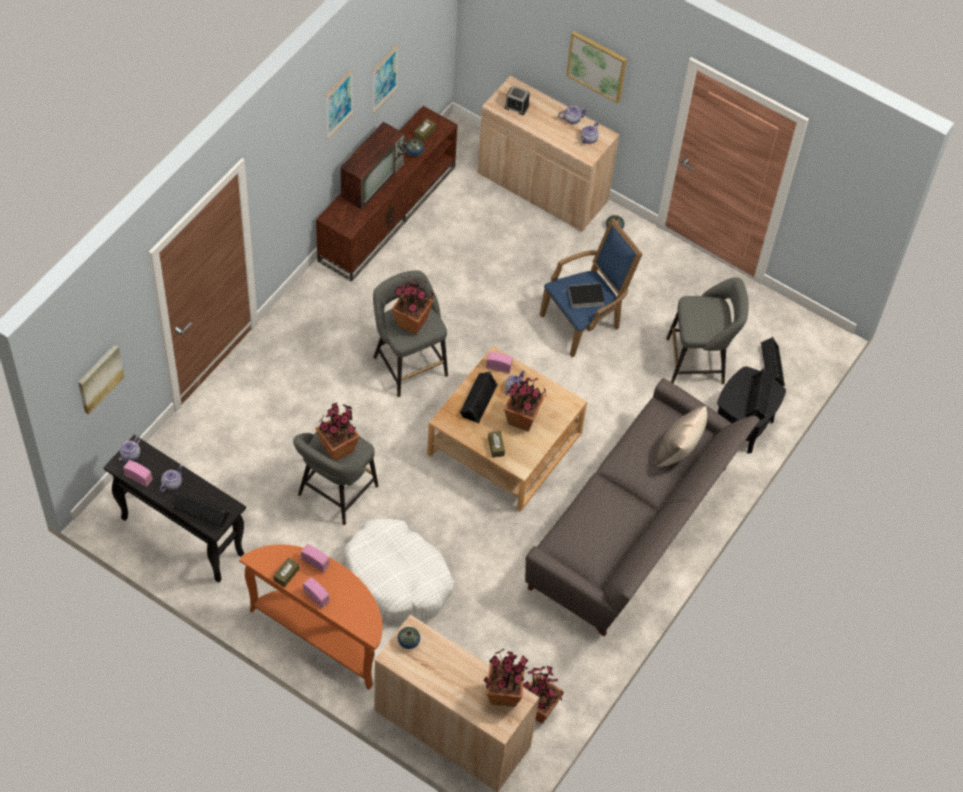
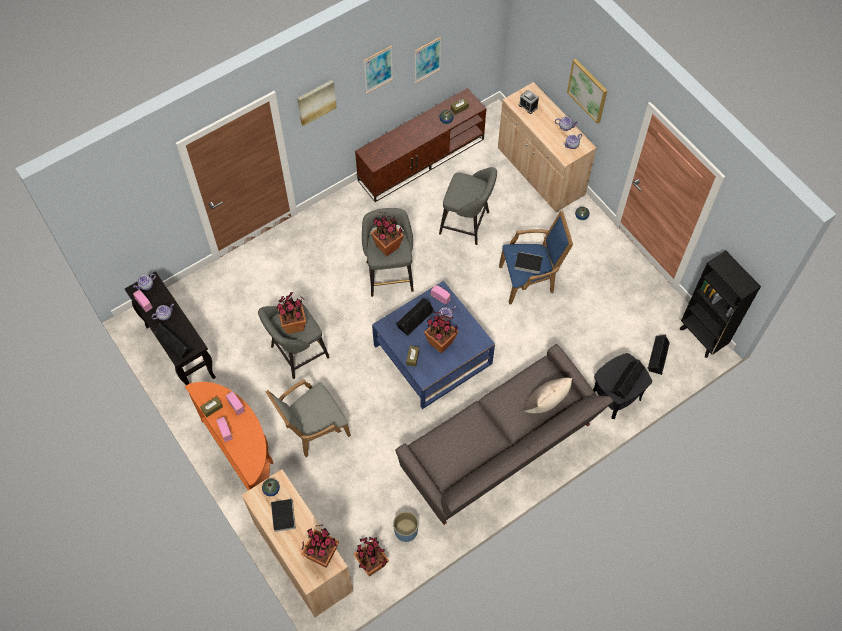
camera: 25 degrees right, 5 degrees up
picture [78,344,124,415] -> picture moved to [297,80,337,126]
television [340,122,407,210] -> none
white dog bed [344,519,454,623] -> grey armchair [265,379,351,457]
beige coffee table [427,346,587,512] -> blue coffee table [372,281,495,409]
grey stool [666,277,748,384] -> grey stool moved to [439,167,497,245]
none -> book [271,495,296,532]
none -> blue planter [393,511,419,542]
none -> black bookcase [680,250,761,358]

